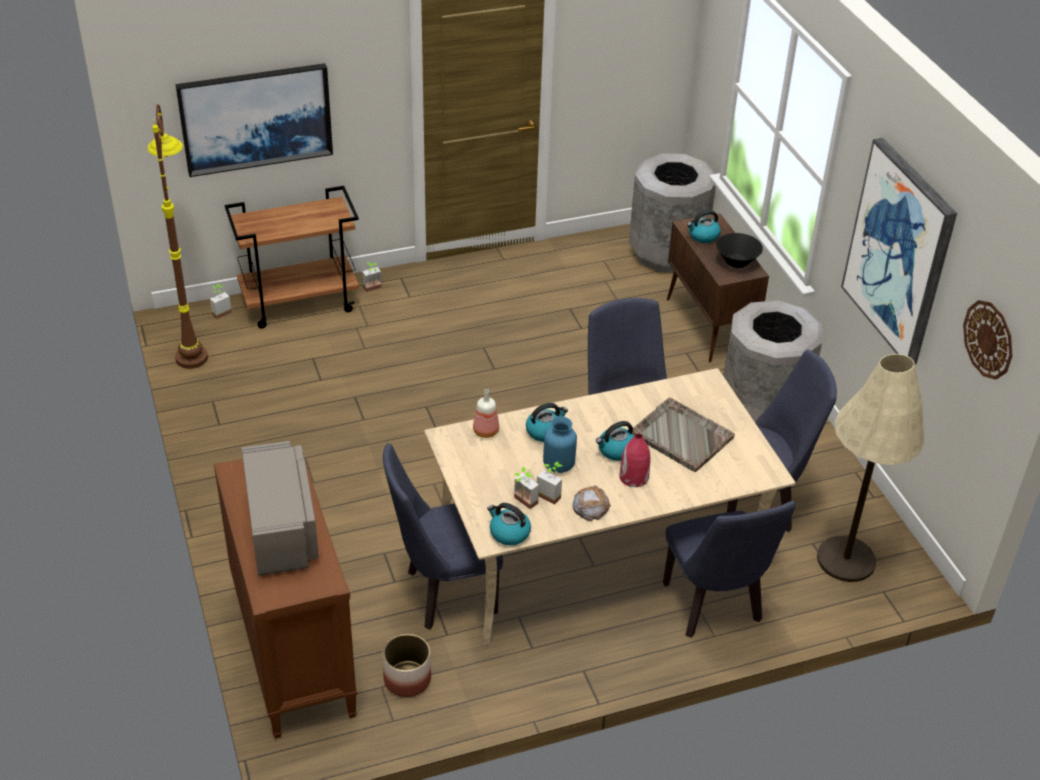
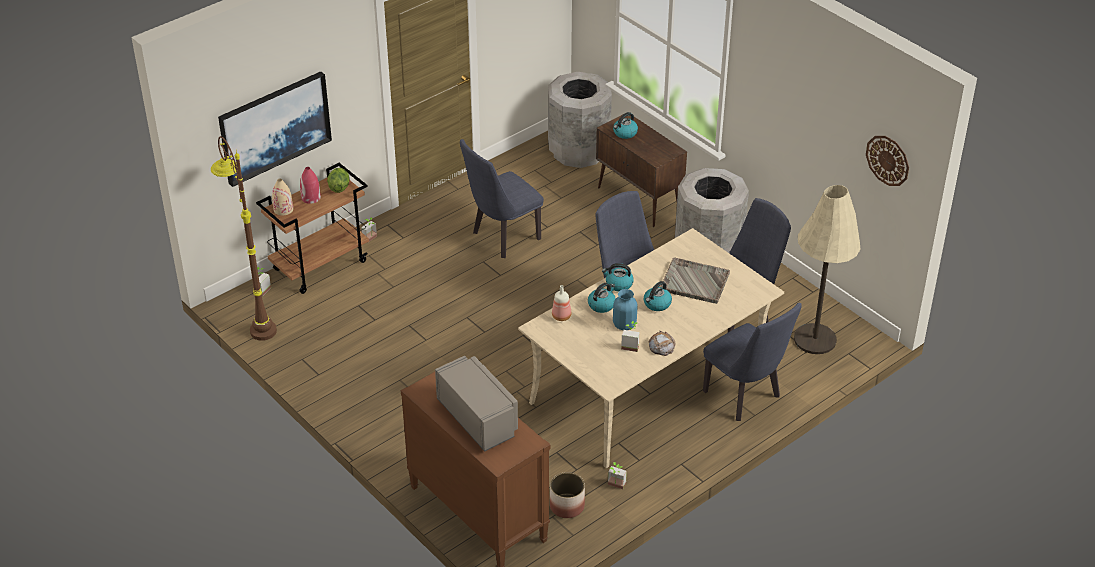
camera: 20 degrees left, 0 degrees up
blue chair [383,443,503,630] -> blue chair moved to [460,139,544,258]
kettle [487,503,531,545] -> kettle moved to [602,263,634,292]
potted plant [514,467,539,509] -> potted plant moved to [608,462,627,489]
red vase [620,434,651,487] -> red vase moved to [300,167,321,204]
black bowl [716,233,763,268] -> none
picture [841,138,957,364] -> none
none -> beige vase [272,178,293,216]
none -> lettuce [327,168,350,193]

